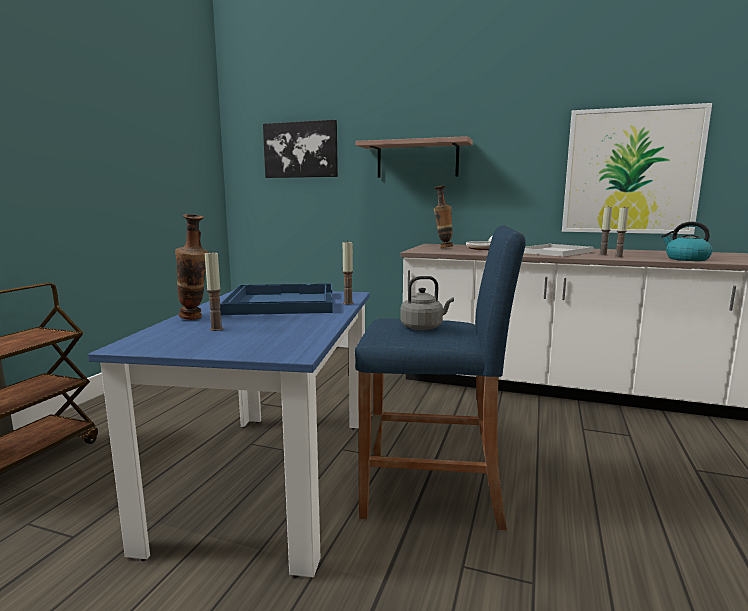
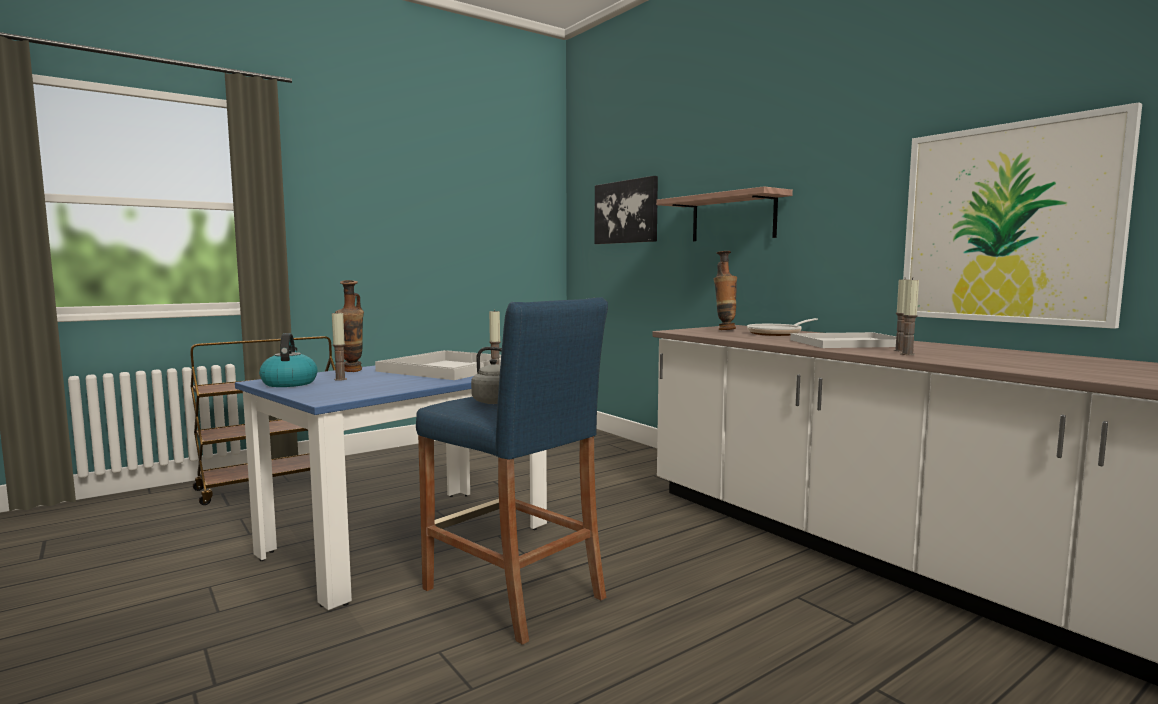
camera: 35 degrees right, 5 degrees down
blue tray [220,283,333,315] -> white tray [375,350,501,380]
kettle [661,222,713,261] -> kettle moved to [259,333,318,387]

